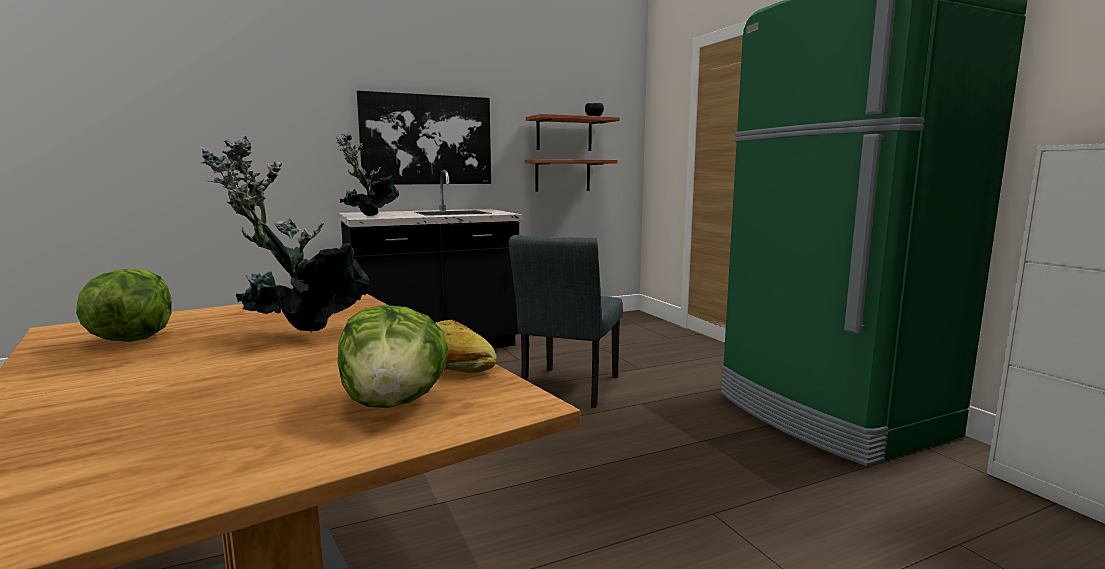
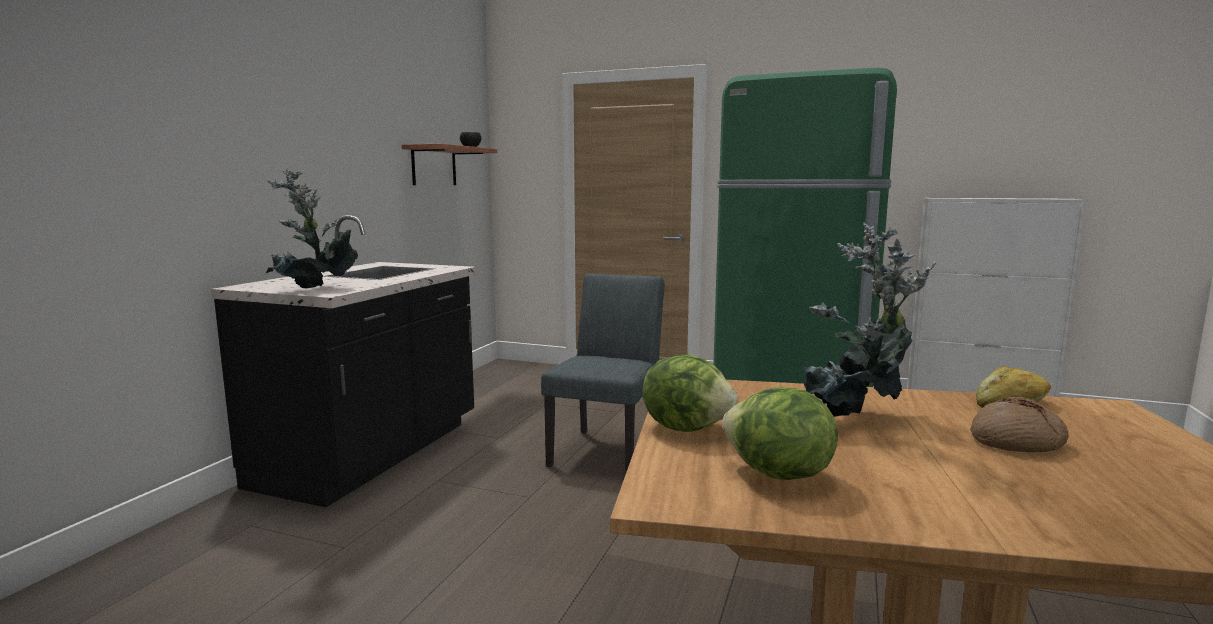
camera: 45 degrees left, 0 degrees up
lettuce [338,305,449,408] -> lettuce moved to [642,355,738,432]
picture [357,91,491,185] -> none
grey chair [509,235,623,408] -> grey chair turned 135 degrees counterclockwise [541,273,665,475]
shelf [525,159,617,192] -> none
none -> bread [970,397,1069,452]

